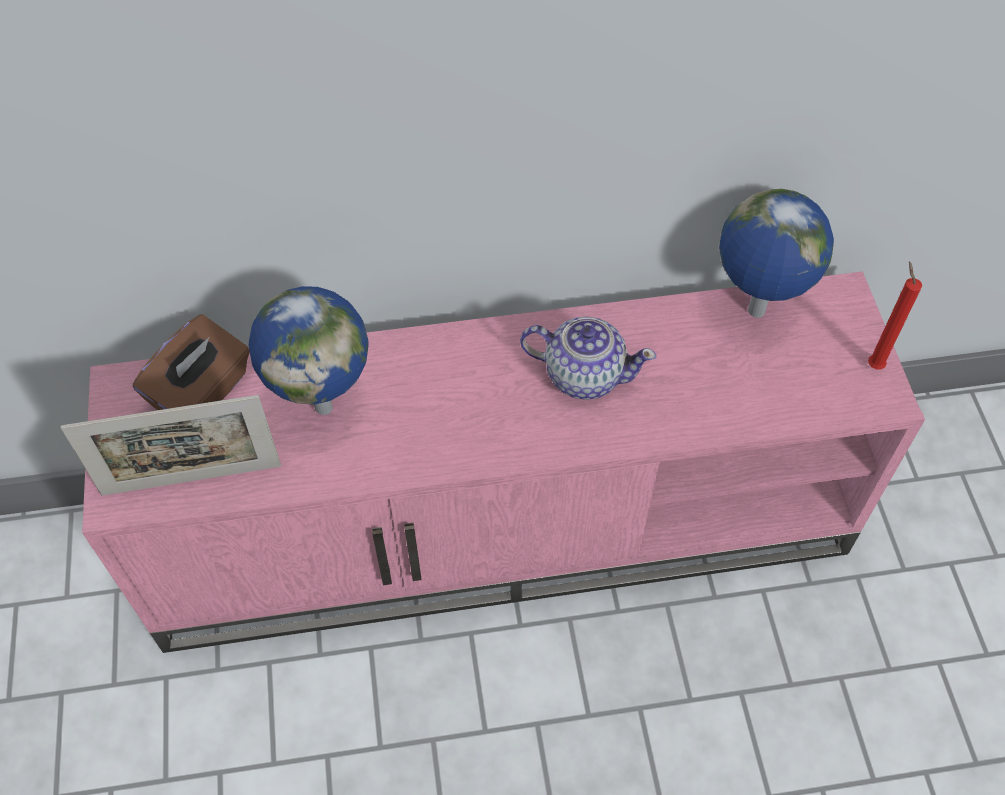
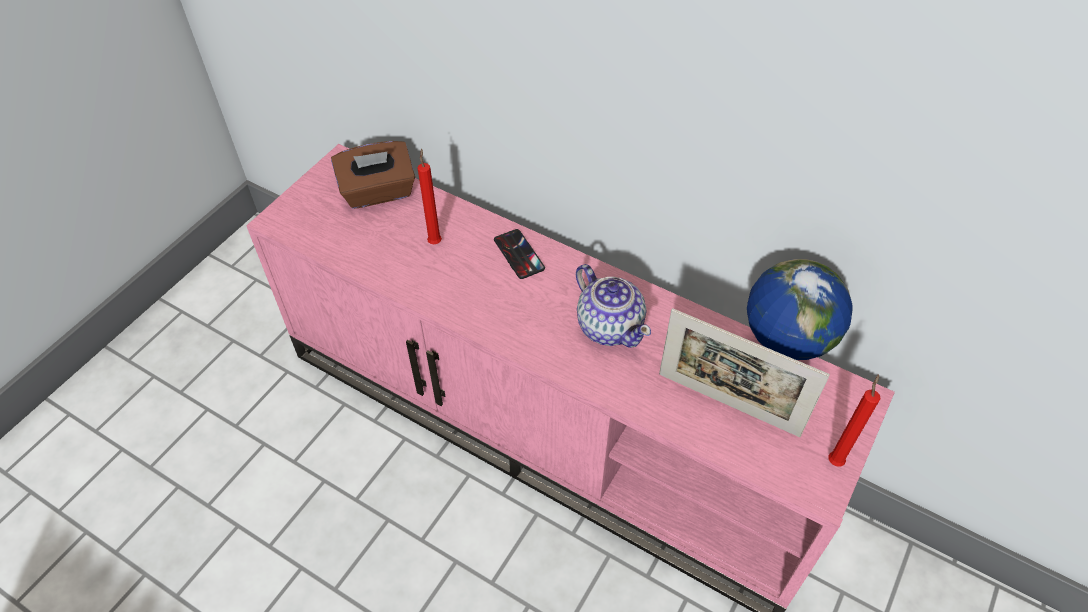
camera: 40 degrees right, 5 degrees down
picture frame [60,395,281,496] -> picture frame moved to [659,308,830,437]
globe [248,286,368,415] -> red candle [417,149,442,244]
none -> phone [494,229,545,279]

